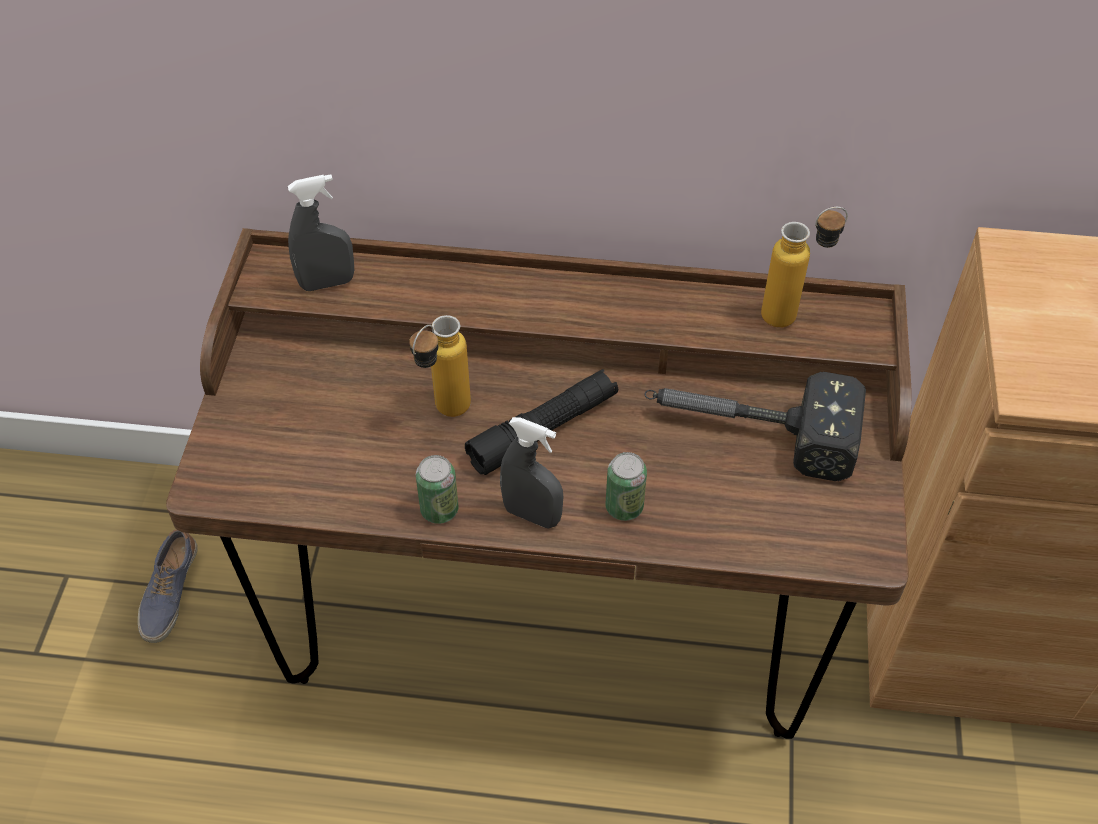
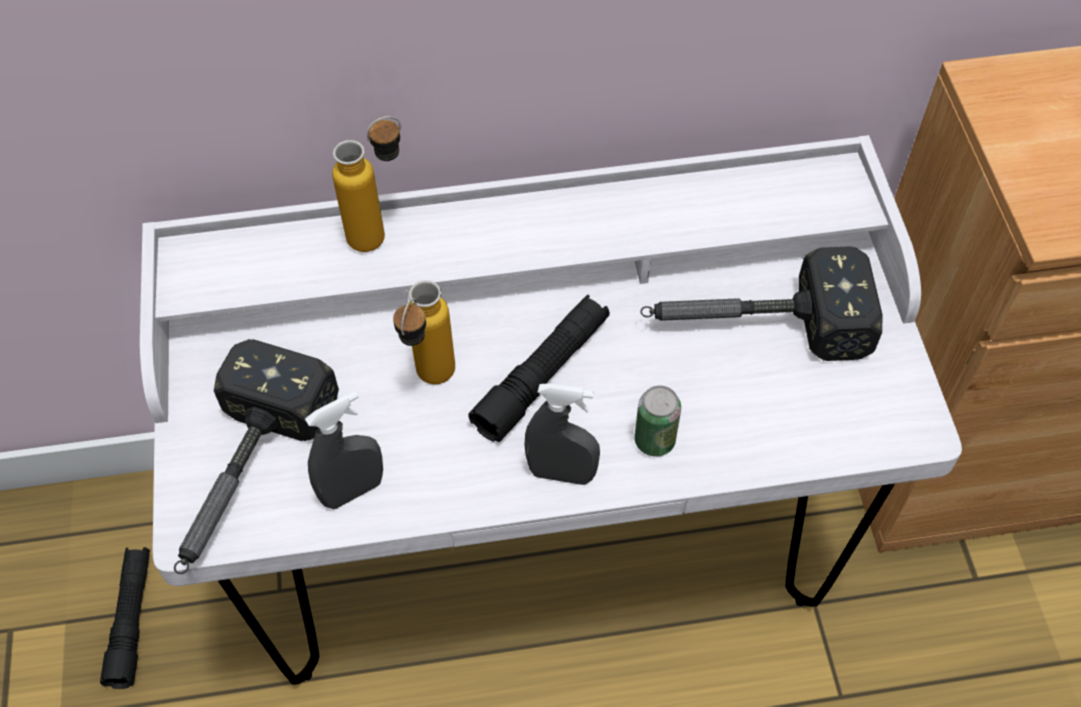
camera: 15 degrees left, 5 degrees up
shoe [138,529,198,643] -> black flashlight [100,547,150,689]
brown desk [166,228,911,739] -> white desk [140,135,962,685]
grey spray bottle [288,174,354,291] -> grey spray bottle moved to [305,391,383,509]
can [416,455,459,524] -> none
bottle [761,207,848,328] -> bottle moved to [332,116,401,252]
none -> hammer [174,339,339,574]

